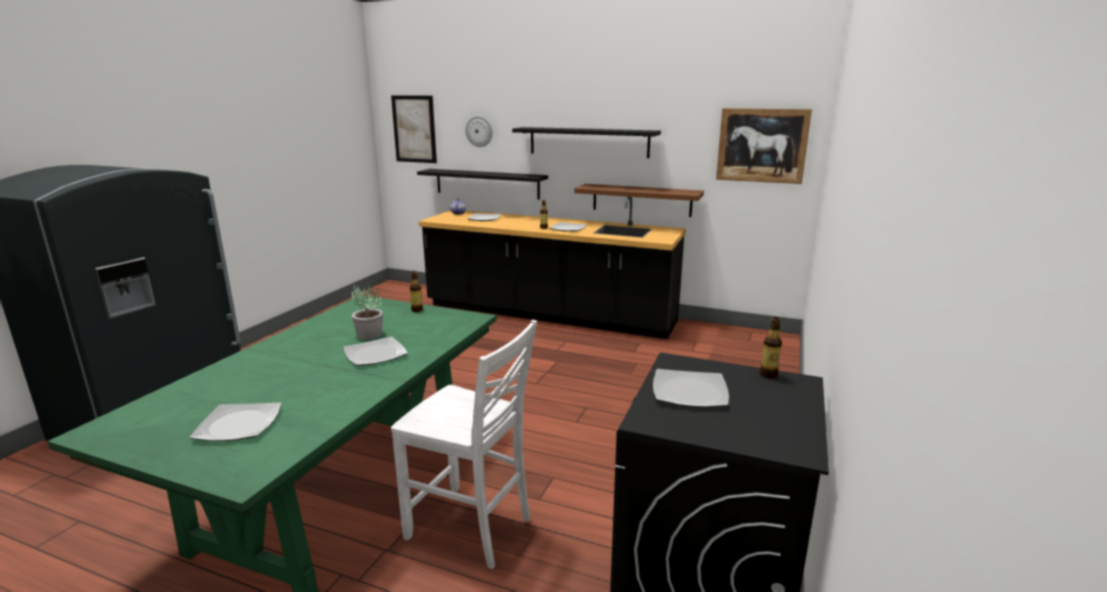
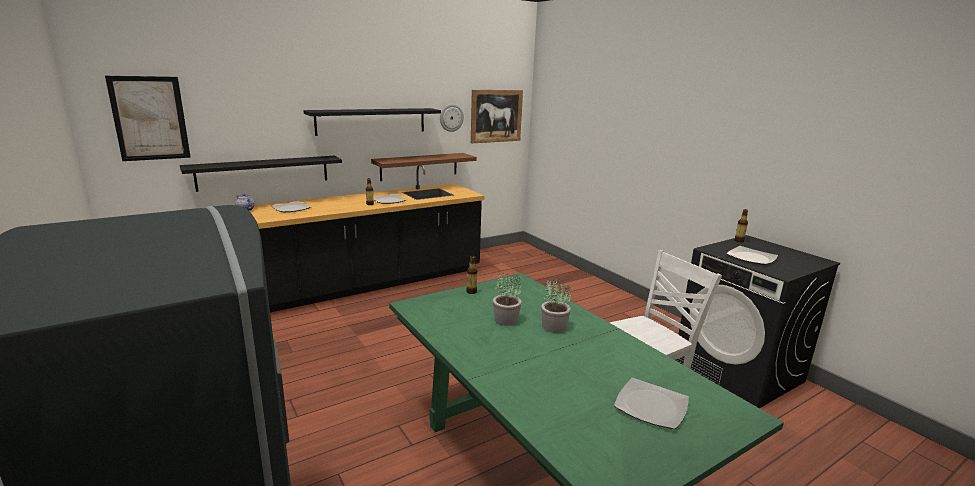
camera: 55 degrees left, 0 degrees up
plate [343,337,408,366] -> potted plant [541,278,571,333]
wall clock [465,115,493,147] -> wall clock moved to [440,104,464,132]

